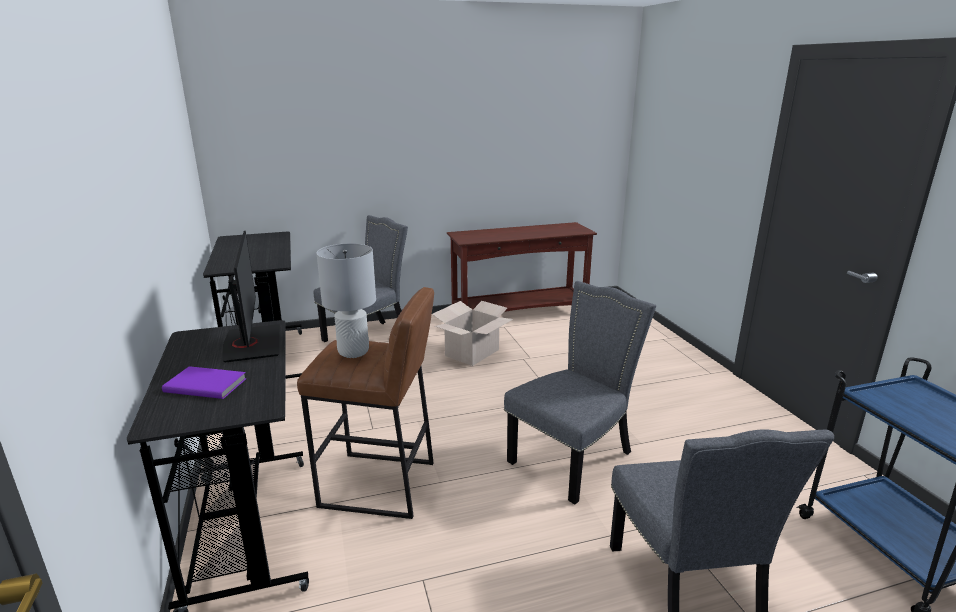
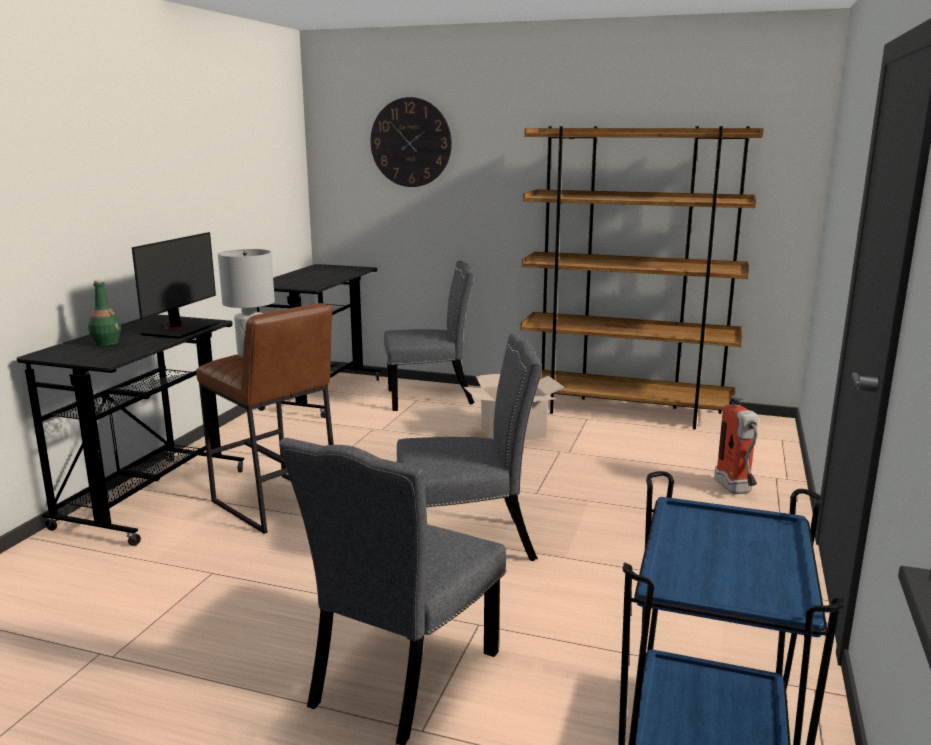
camera: 35 degrees right, 5 degrees down
purple book [162,366,247,399] -> green bottle [88,279,121,346]
brown console table [447,222,597,312] -> brown bookcase [521,126,764,429]
none -> wall clock [370,97,452,187]
none -> fire extinguisher [714,395,759,494]

